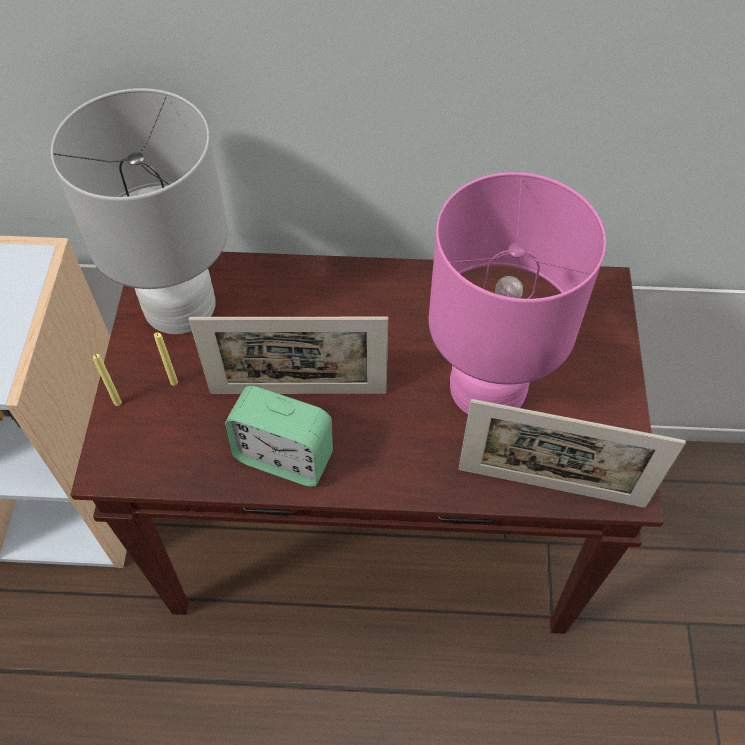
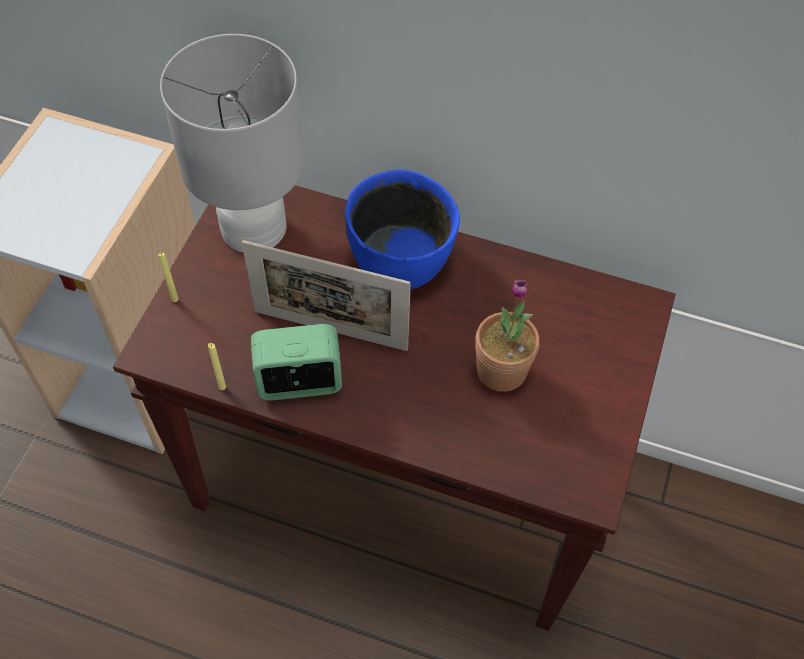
camera: 15 degrees right, 0 degrees up
yellow candle [154,333,178,386] -> yellow candle moved to [208,343,226,390]
alarm clock [225,386,333,487] -> alarm clock turned 135 degrees clockwise [251,324,342,401]
pink table lamp [428,172,606,414] -> potted plant [475,280,540,392]
picture frame [458,399,686,508] -> none
none -> blue bowl [345,169,460,289]

